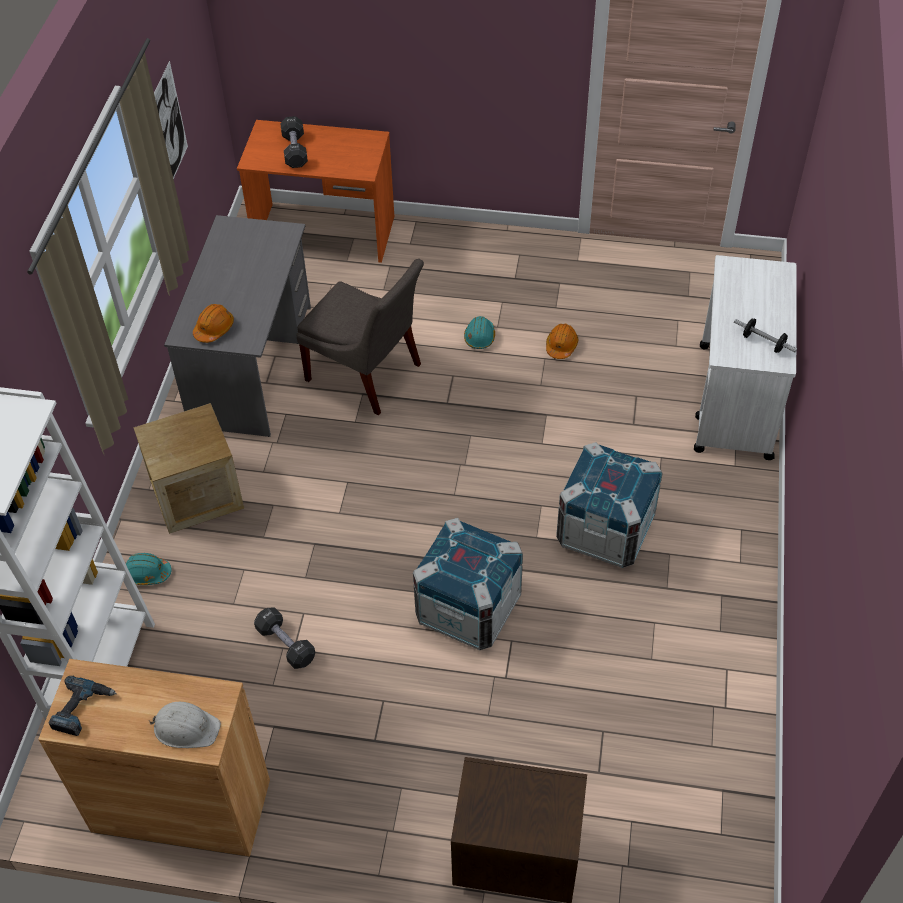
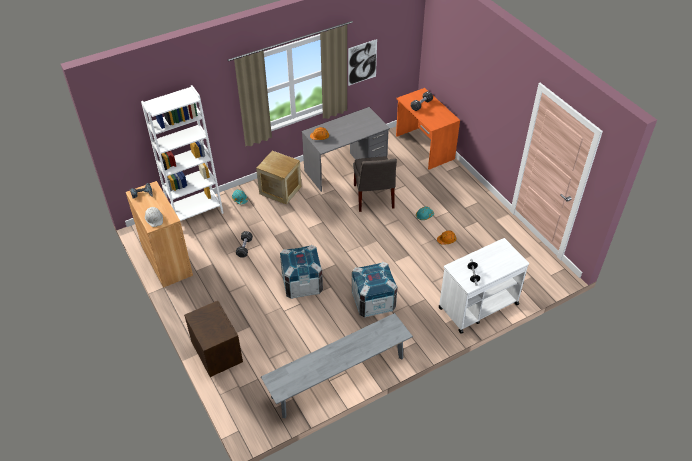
camera: 50 degrees right, 5 degrees down
none -> grey bench [261,313,413,418]

